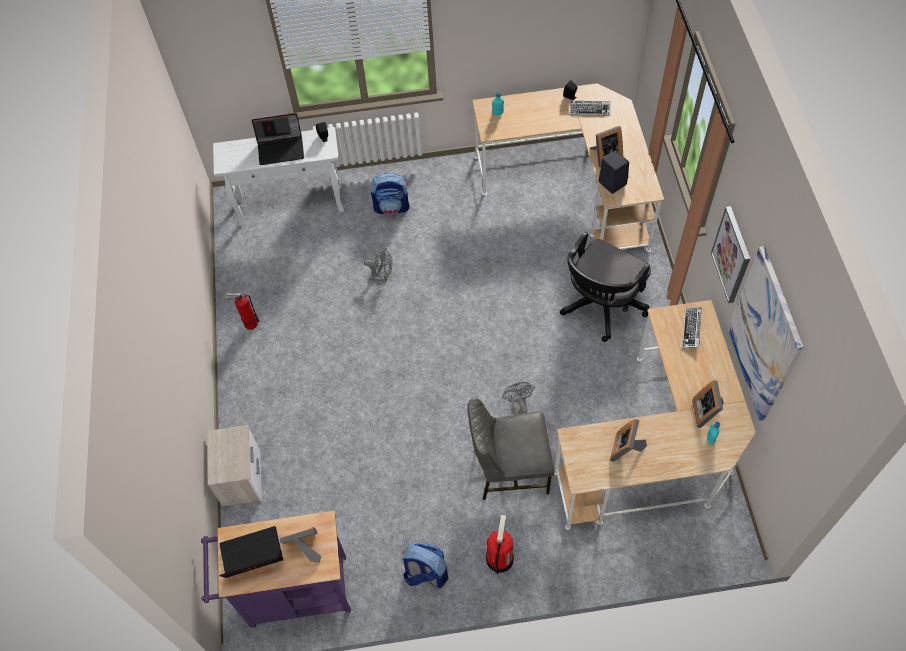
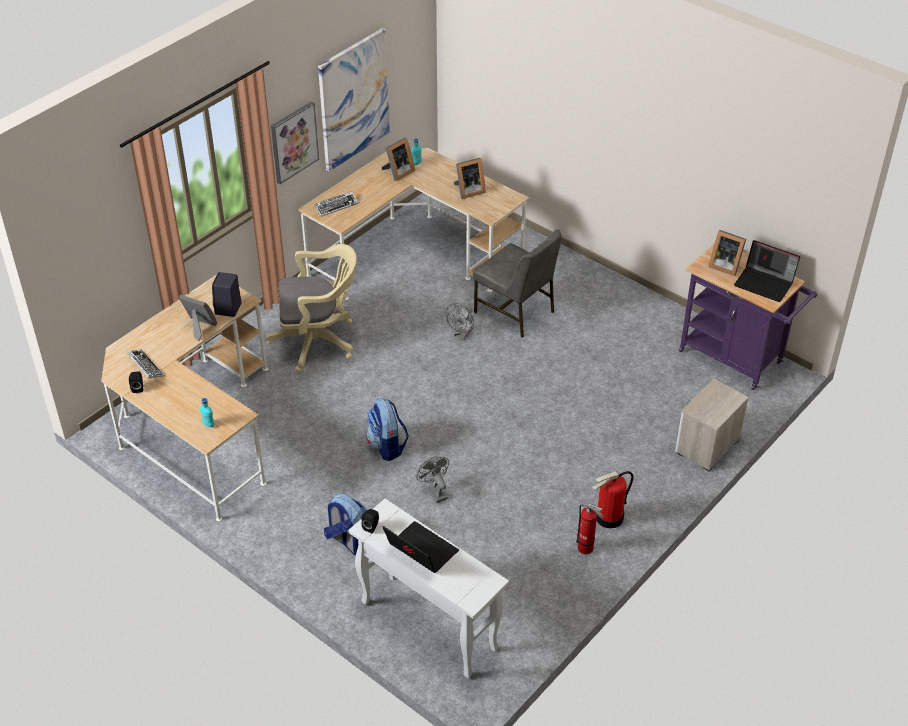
camera: 135 degrees left, 15 degrees down
backpack [402,542,448,588] -> backpack moved to [366,398,409,461]
fire extinguisher [486,515,514,574] -> fire extinguisher moved to [592,471,634,528]
black office chair [560,232,651,342] -> beige office chair [266,244,357,372]

